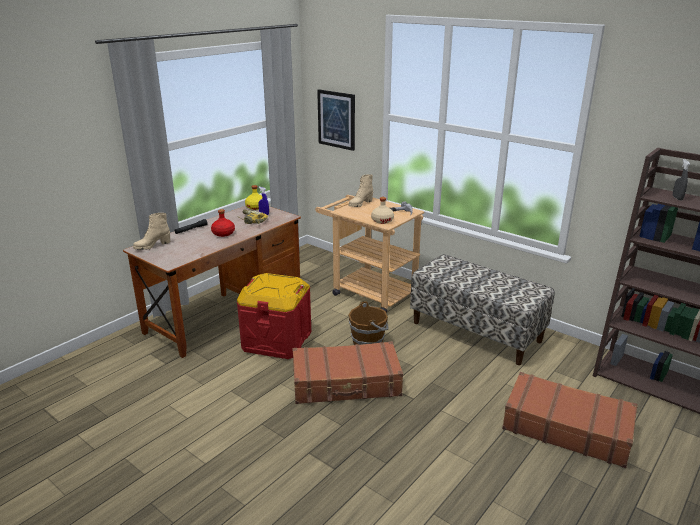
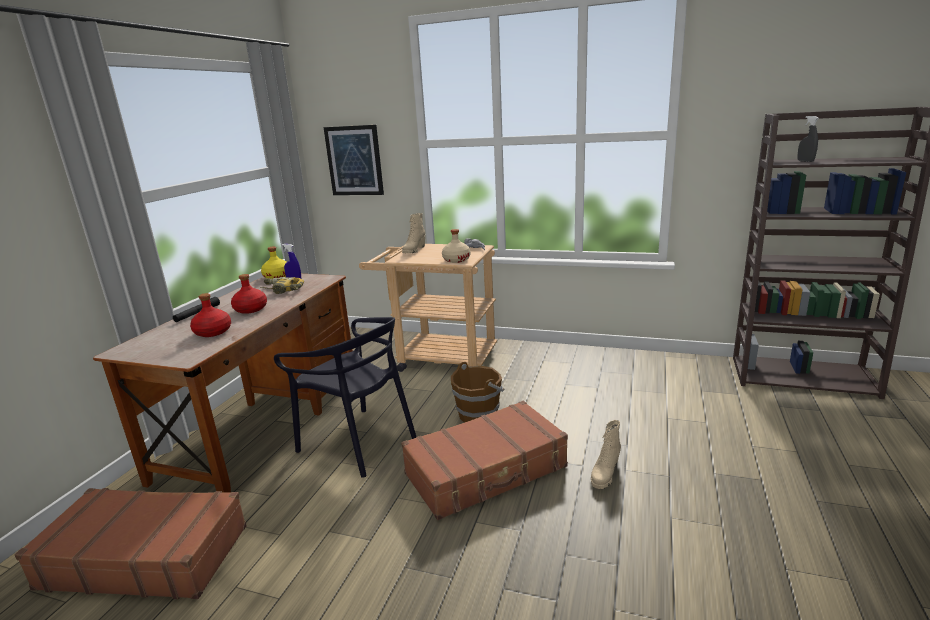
camera: 20 degrees left, 5 degrees down
beige boot [133,213,170,250] -> beige boot moved to [591,420,621,489]
red storage box [237,273,311,359] -> black chair [274,317,416,478]
bench [410,254,555,365] -> none
brown suitcase [502,372,638,468] -> brown suitcase moved to [15,488,247,599]
none -> red bottle [190,293,231,337]

